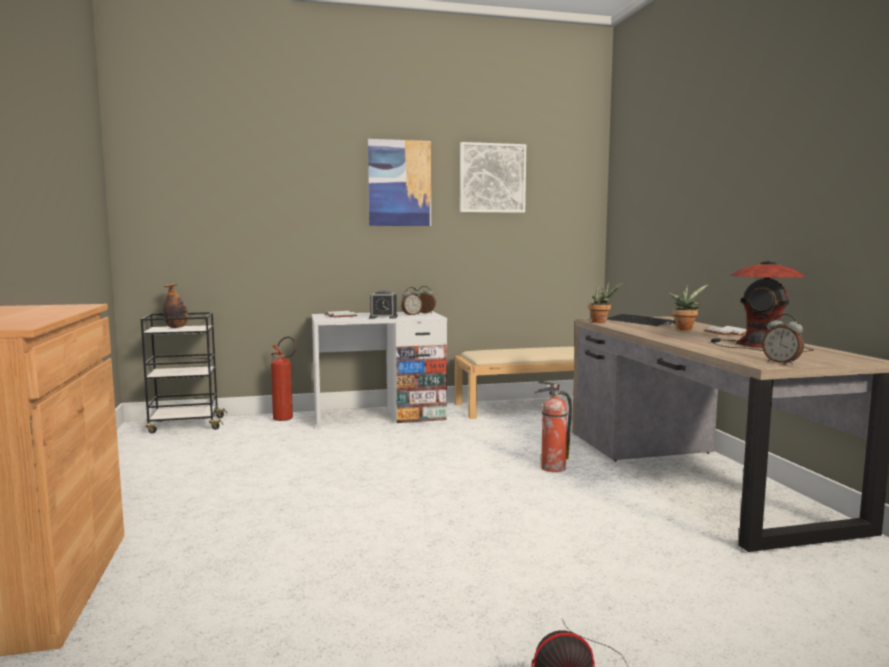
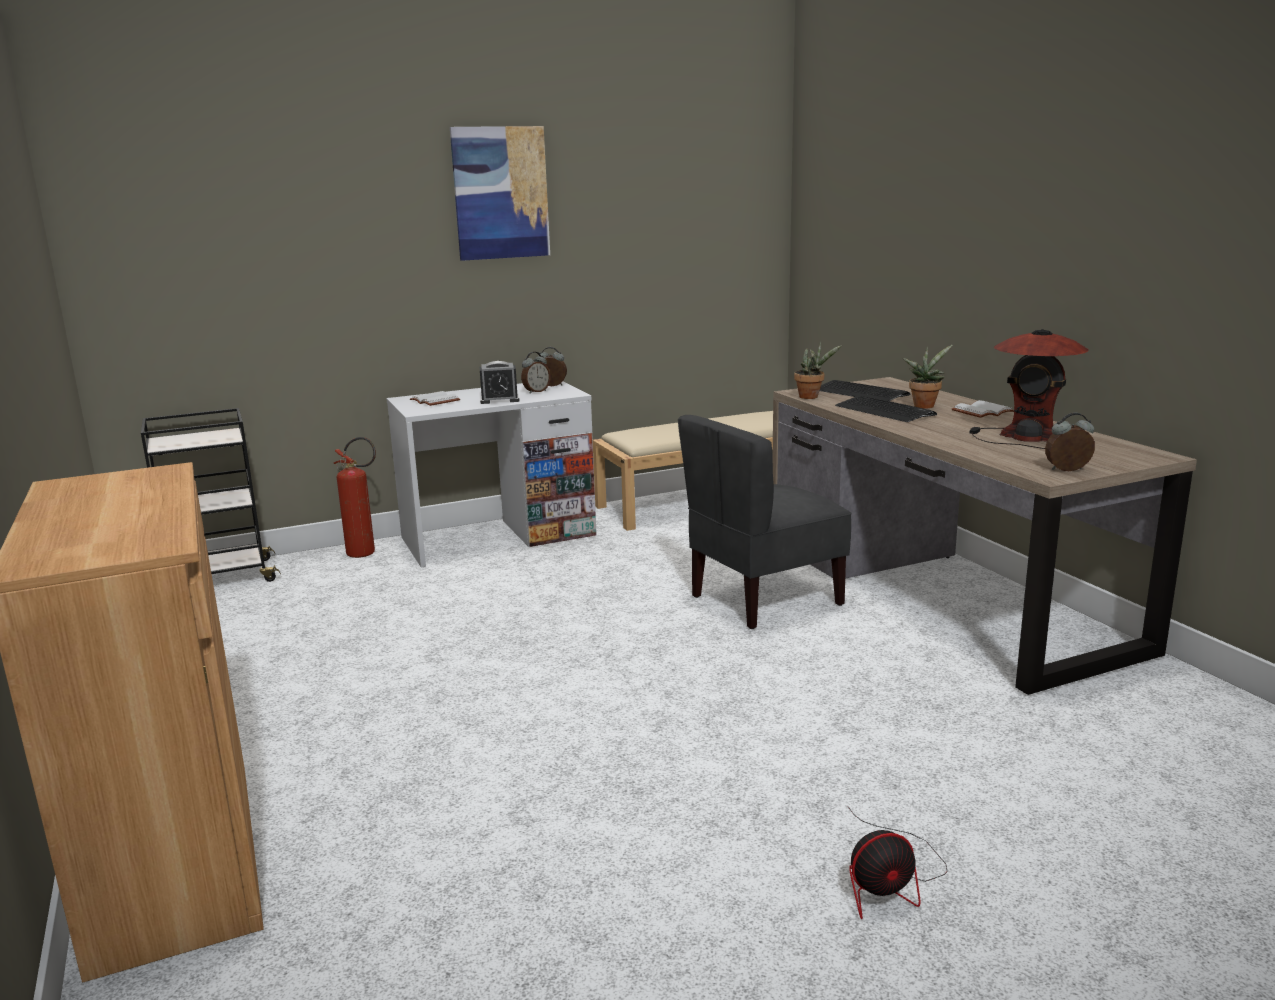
camera: 10 degrees left, 10 degrees up
bottle [163,283,188,328] -> none
picture [460,142,526,213] -> none
fire extinguisher [535,381,572,472] -> grey chair [678,415,852,629]
alarm clock [762,314,804,365] -> alarm clock turned 135 degrees clockwise [1045,413,1095,471]
none -> keyboard [835,395,937,422]

